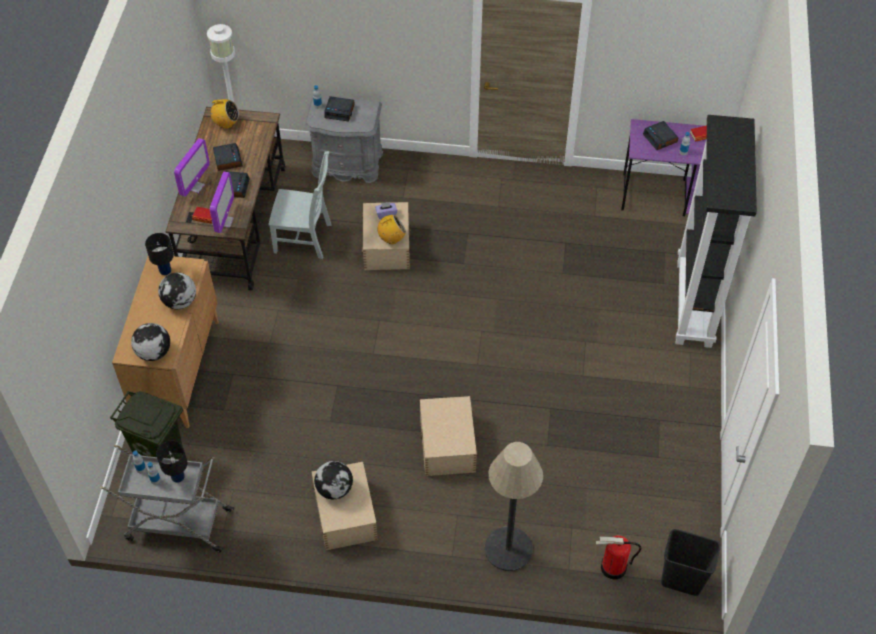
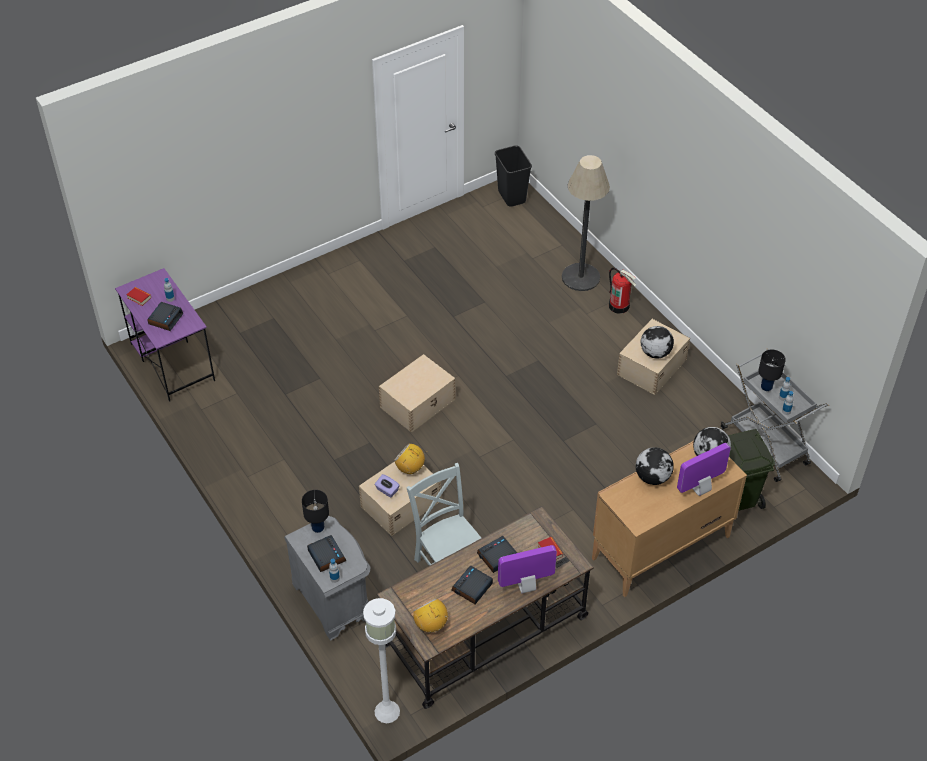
camera: 130 degrees left, 5 degrees down
black table lamp [145,233,174,275] -> black table lamp moved to [302,490,329,533]
monitor [210,172,234,233] -> monitor moved to [677,443,731,496]
beige storage box [420,396,478,476] -> beige storage box moved to [379,354,455,433]
fire extinguisher [596,536,641,579] -> fire extinguisher moved to [609,268,636,314]
black bookcase [676,115,757,348] -> none

